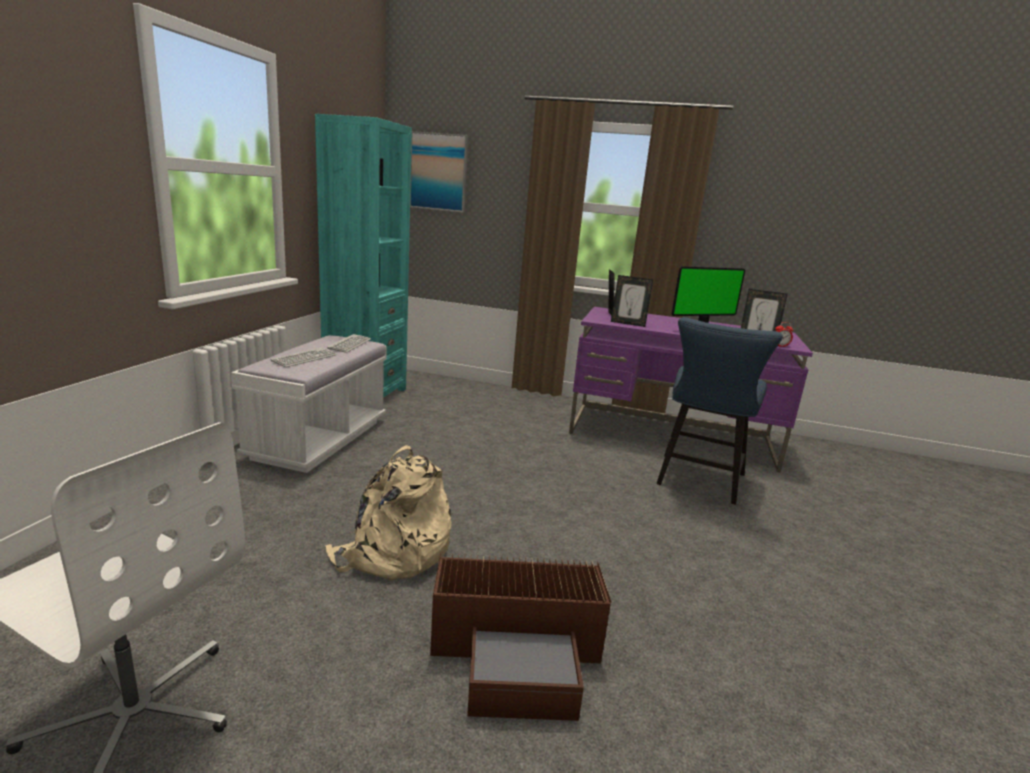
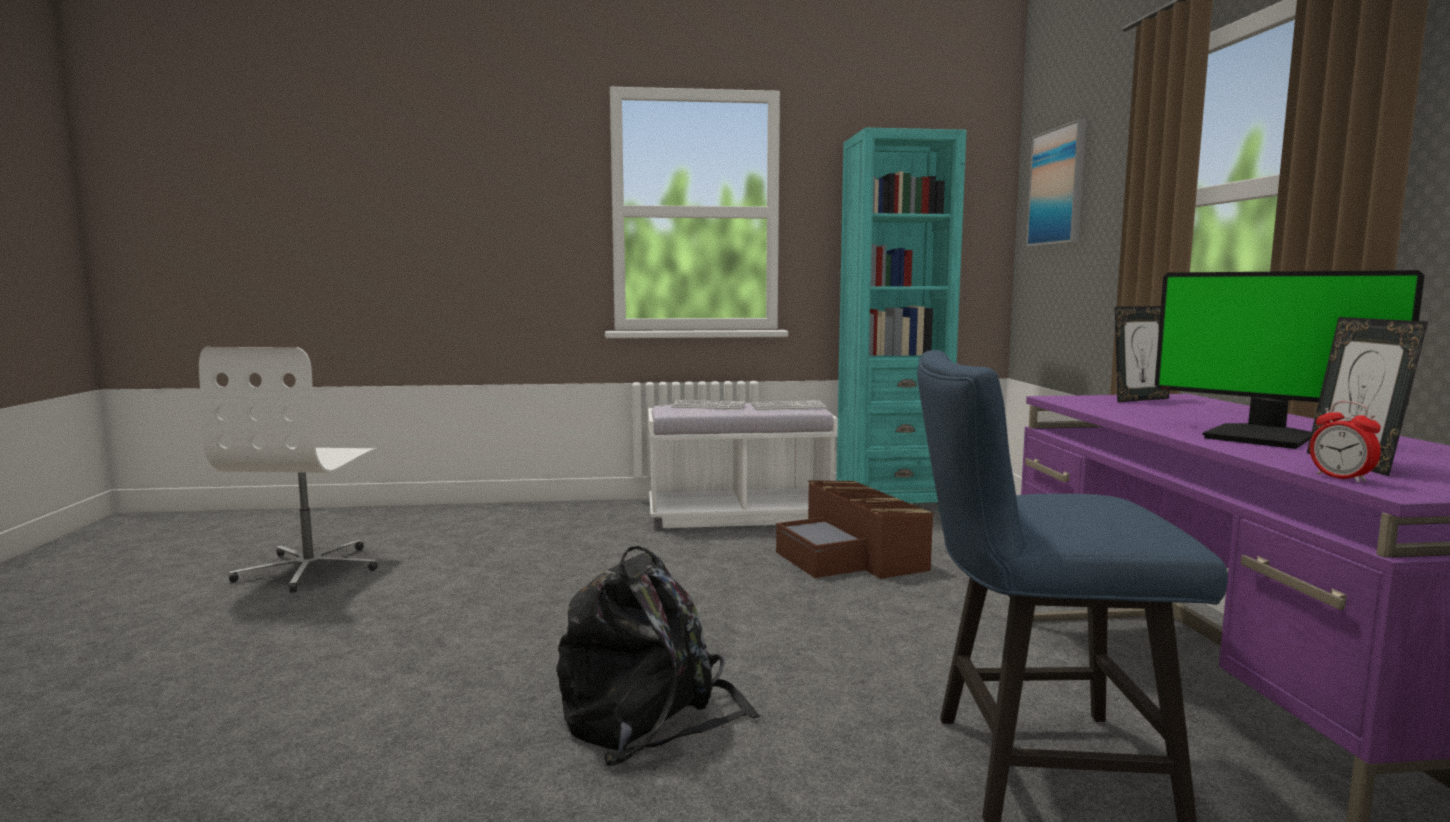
camera: 70 degrees right, 10 degrees down
beige backpack [325,445,451,581] -> none
brown storage box [430,553,611,721] -> brown storage box moved to [776,480,934,579]
picture frame [611,275,653,327] -> none
none -> black backpack [556,546,761,766]

